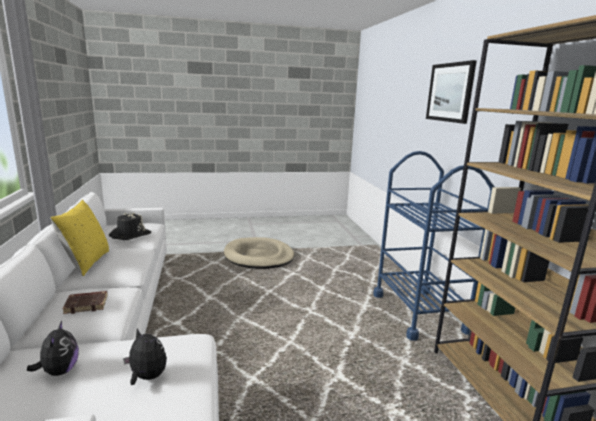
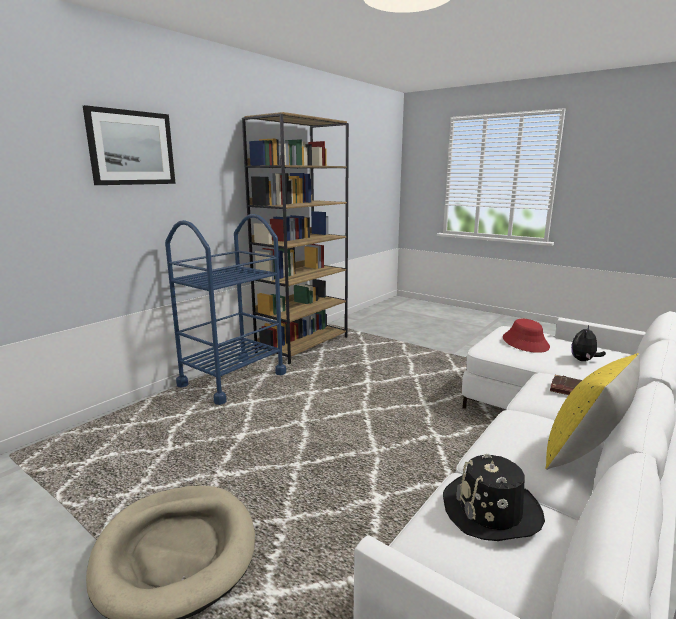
camera: 130 degrees left, 0 degrees up
plush toy [123,328,167,385] -> red hat [503,319,550,353]

